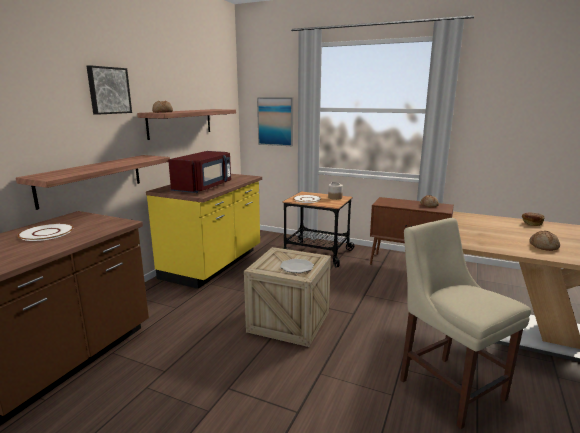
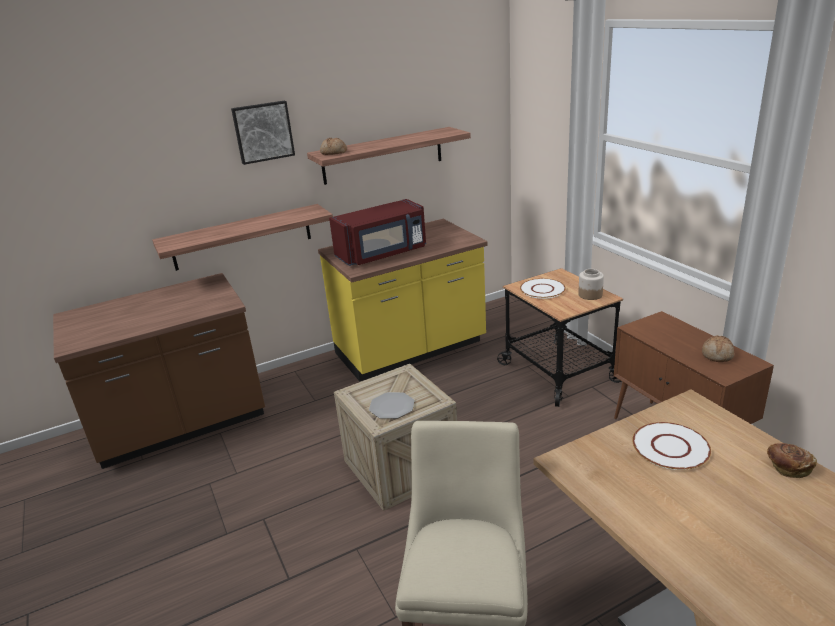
camera: 40 degrees right, 10 degrees up
white plate [17,224,73,241] -> white plate moved to [632,422,711,470]
picture [257,97,293,146] -> none
bread [530,231,560,251] -> none

